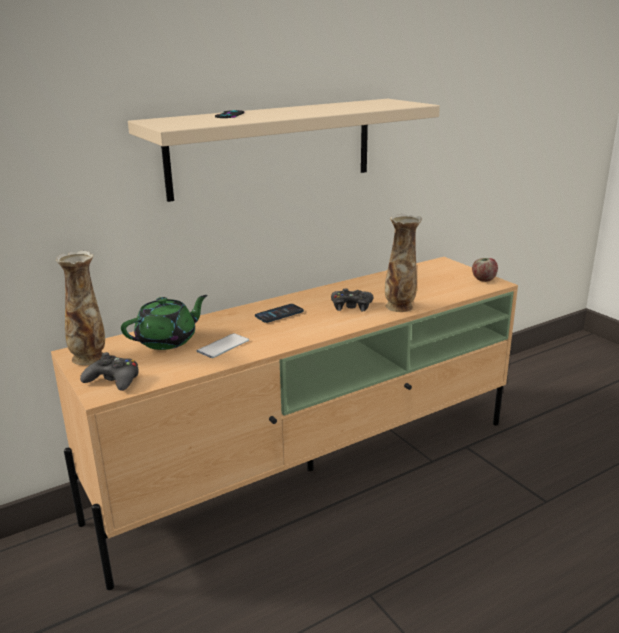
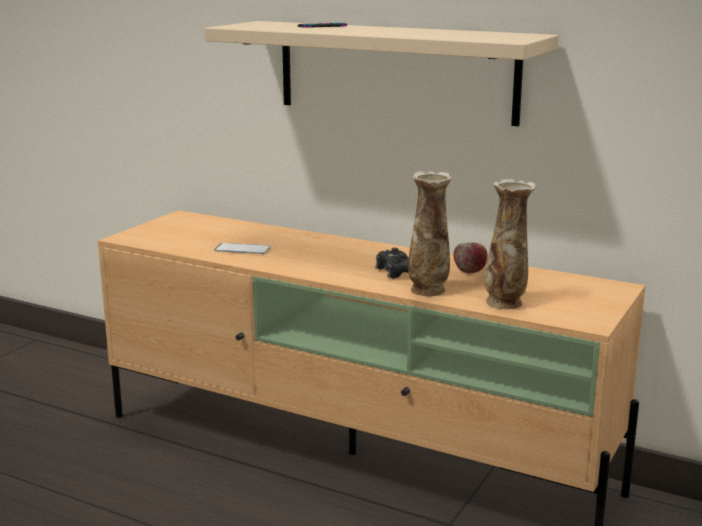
camera: 60 degrees right, 5 degrees down
vase [56,251,105,365] -> vase moved to [485,179,536,309]
black game controller [80,352,138,391] -> none
green teapot [121,295,208,350] -> none
phone [255,304,304,323] -> none
apple [472,258,498,282] -> apple moved to [453,243,487,274]

